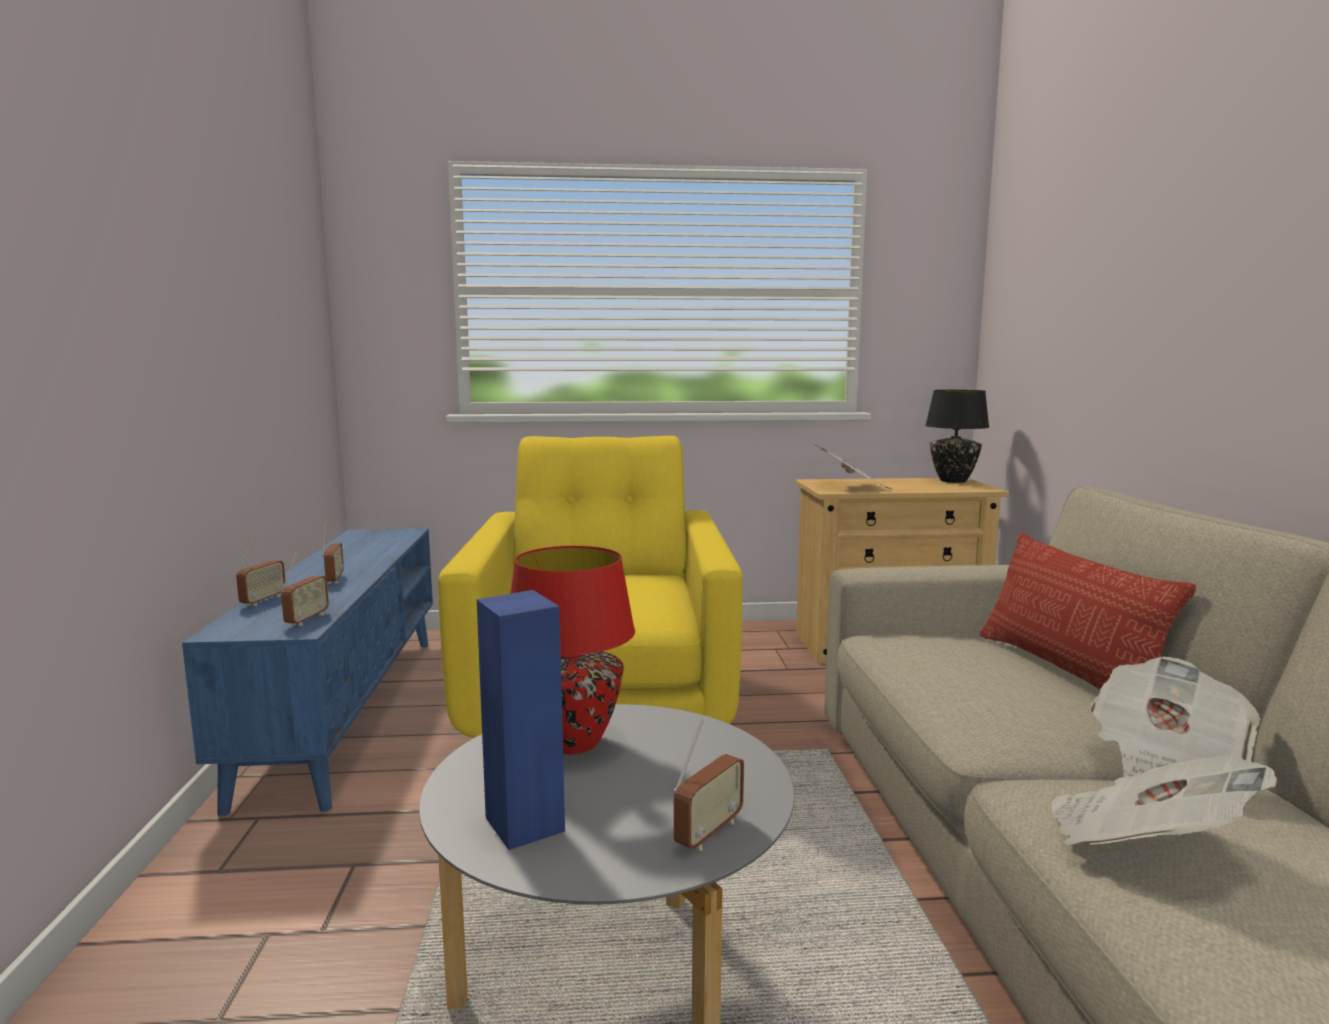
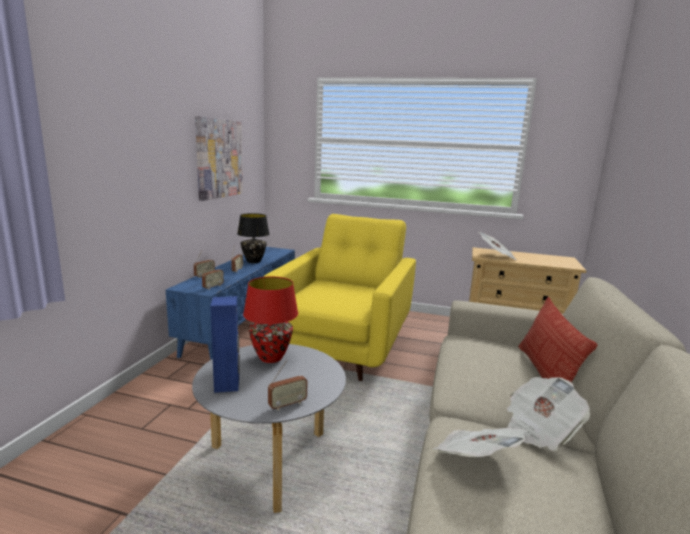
camera: 20 degrees right, 5 degrees up
black table lamp [925,390,989,483] -> black table lamp moved to [237,213,269,263]
none -> picture [195,116,243,201]

